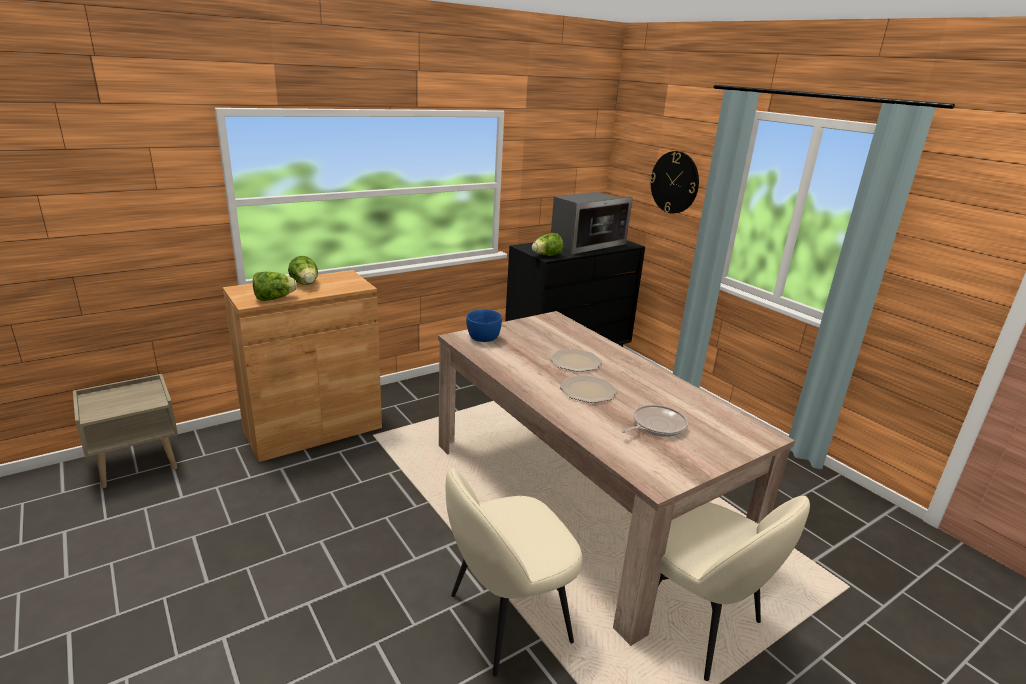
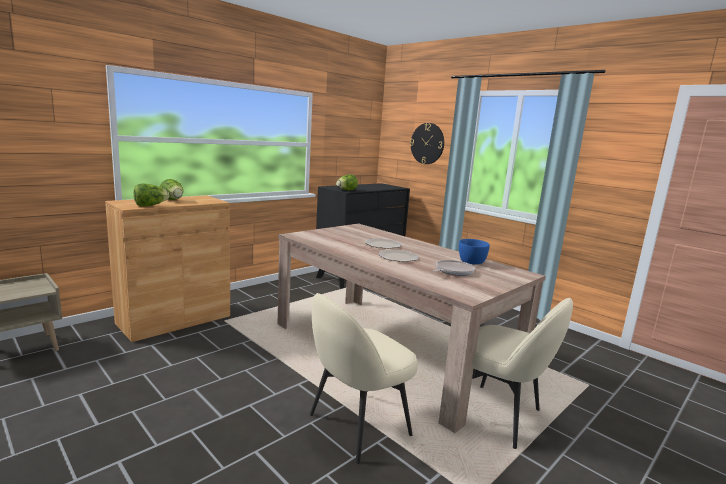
camera: 10 degrees left, 10 degrees down
blue bowl [466,309,502,342] -> blue bowl moved to [459,239,490,264]
microwave [551,192,632,254] -> none

